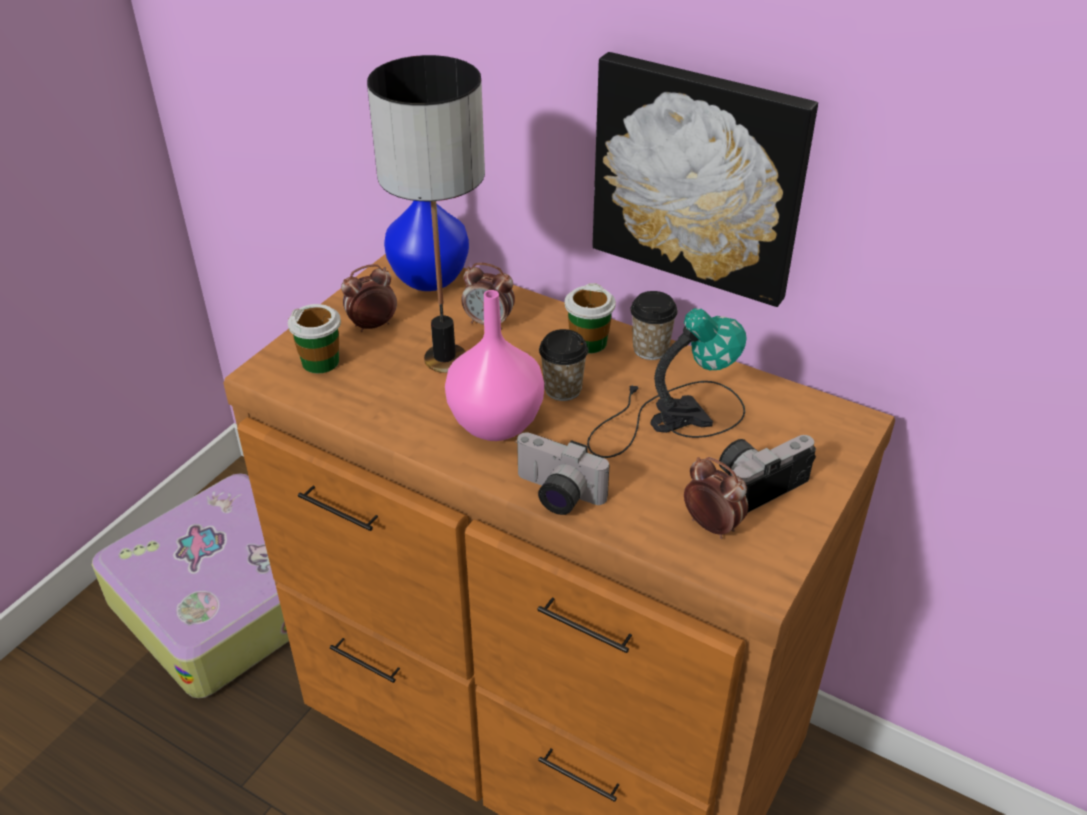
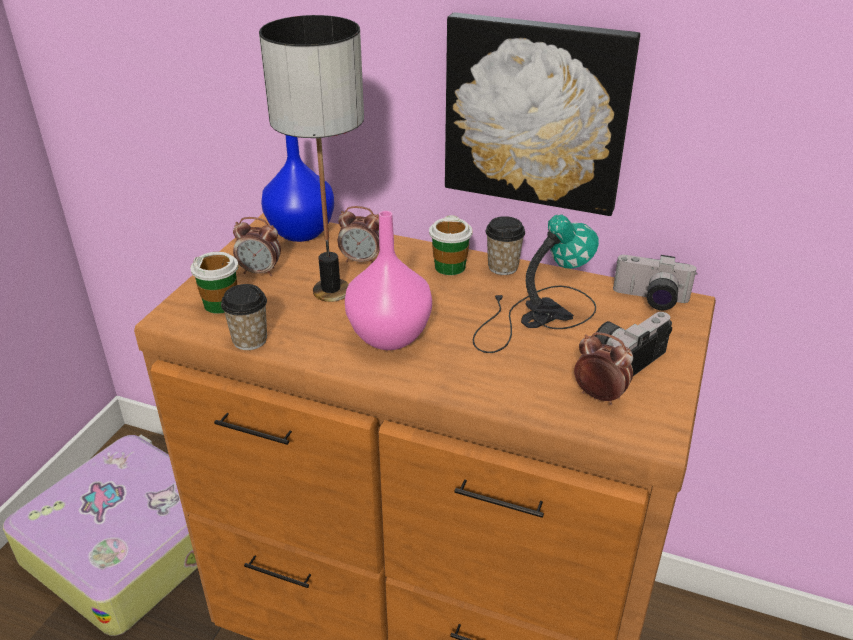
camera: 10 degrees left, 5 degrees down
alarm clock [341,264,397,332] -> alarm clock turned 135 degrees counterclockwise [233,217,281,276]
camera [515,432,609,515] -> camera moved to [613,255,697,310]
cup [539,329,588,401] -> cup moved to [221,284,267,350]

